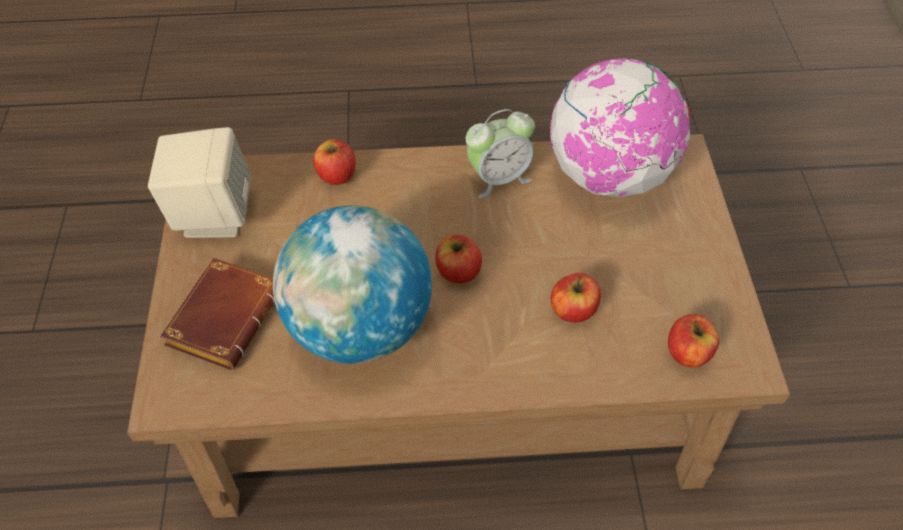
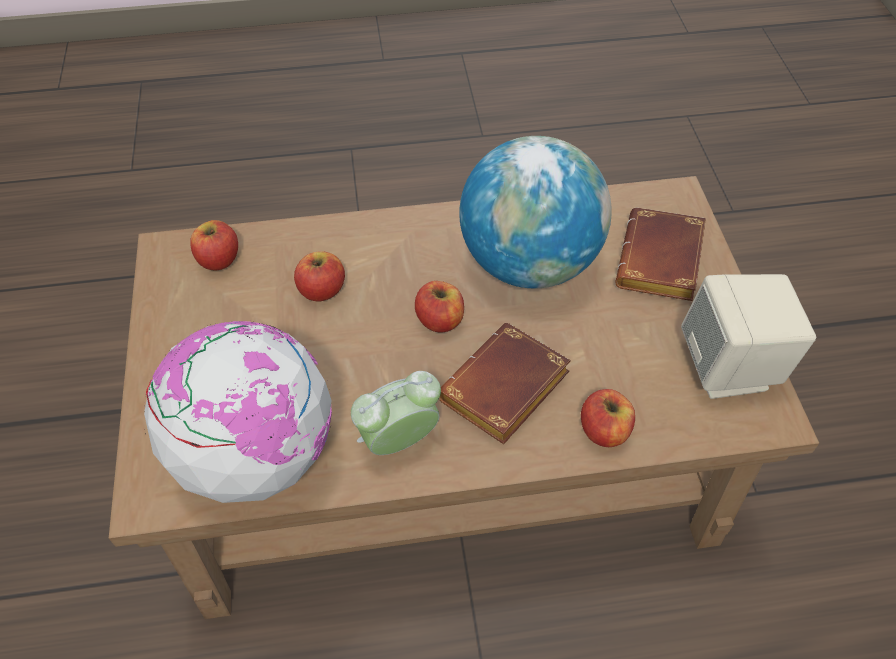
camera: 175 degrees right, 0 degrees up
none -> brown book [439,323,571,444]

